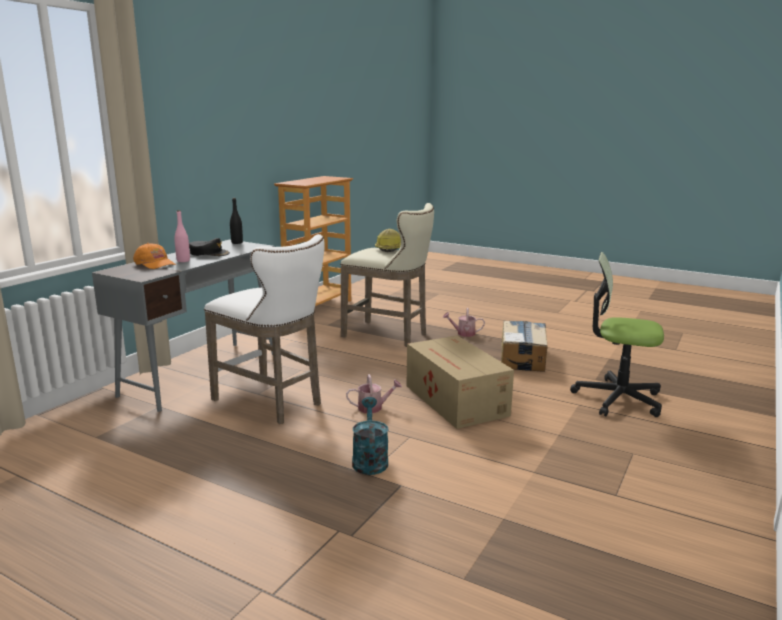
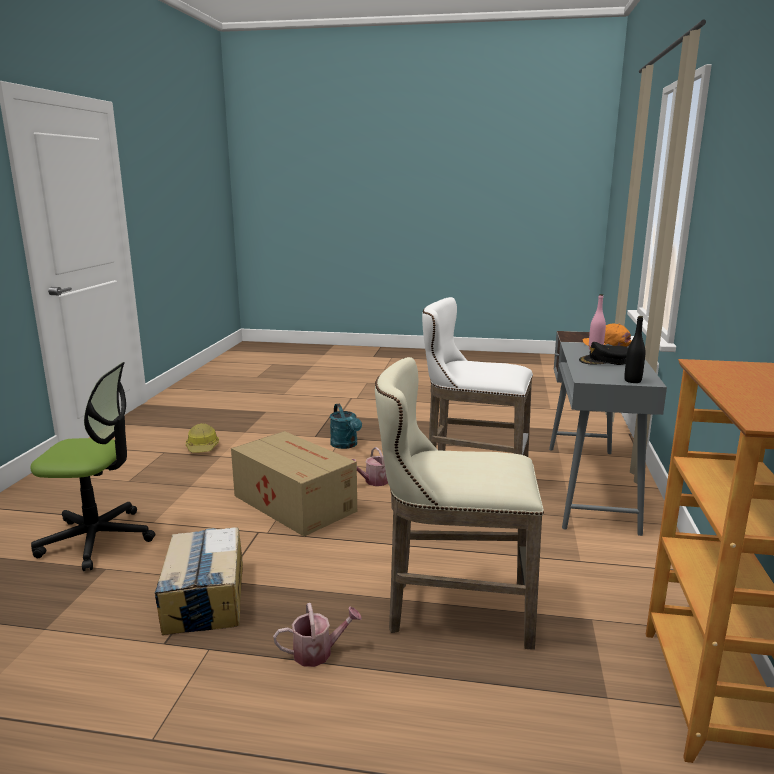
camera: 160 degrees right, 0 degrees up
hard hat [375,229,401,252] -> hard hat moved to [186,423,219,453]

